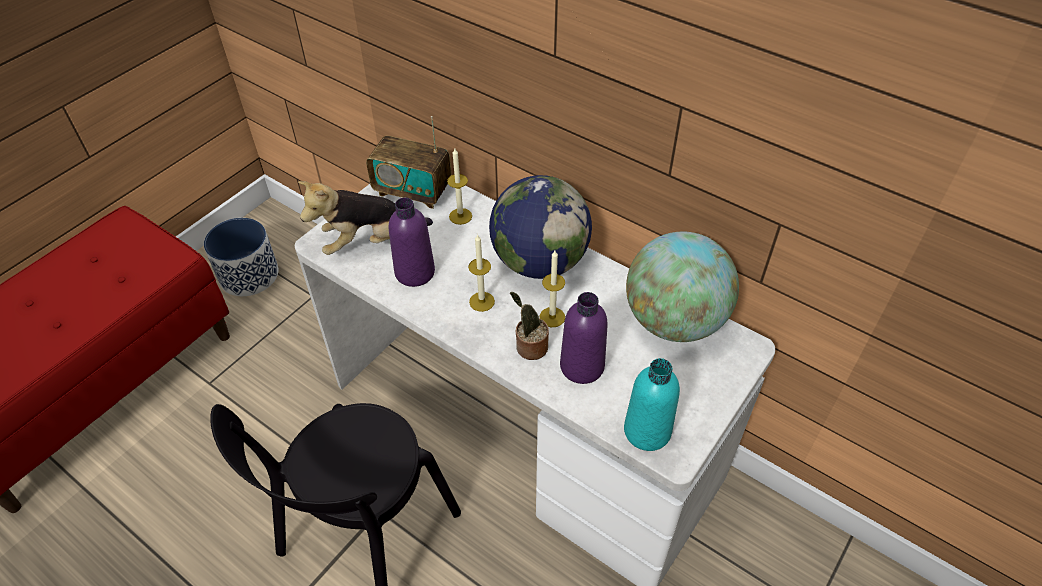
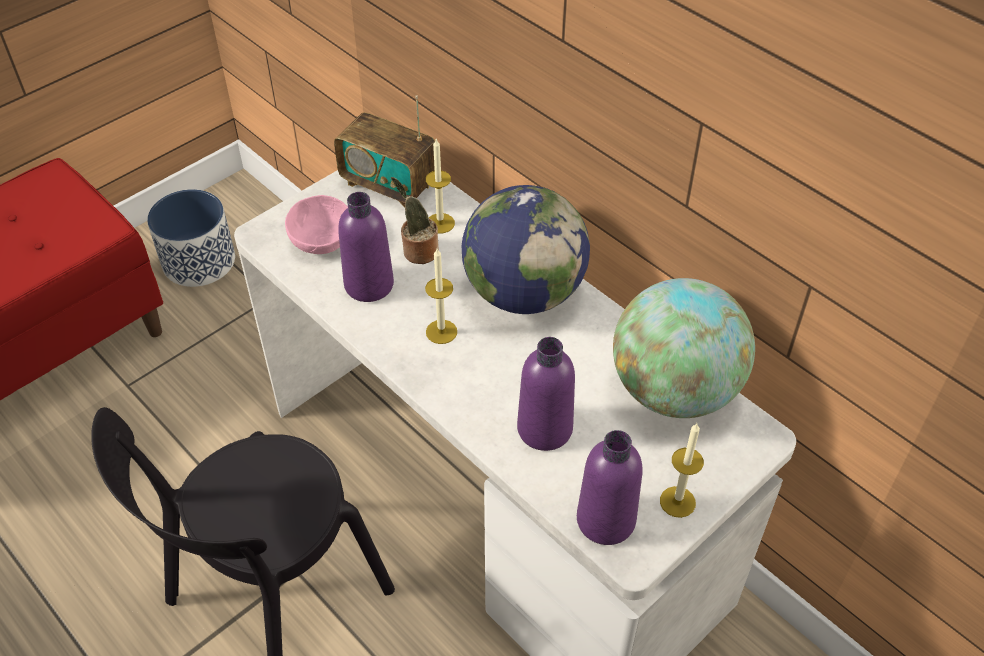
camera: 10 degrees right, 0 degrees up
plush toy [298,181,433,255] -> pink bowl [285,195,348,254]
potted plant [510,292,549,360] -> potted plant moved to [391,177,439,264]
candle [540,251,565,327] -> candle moved to [660,423,704,518]
turquoise bottle [624,358,680,451] -> purple bottle [577,430,643,545]

